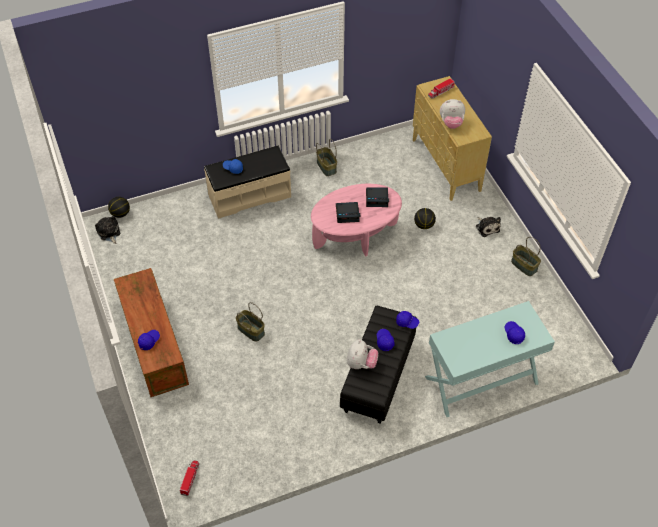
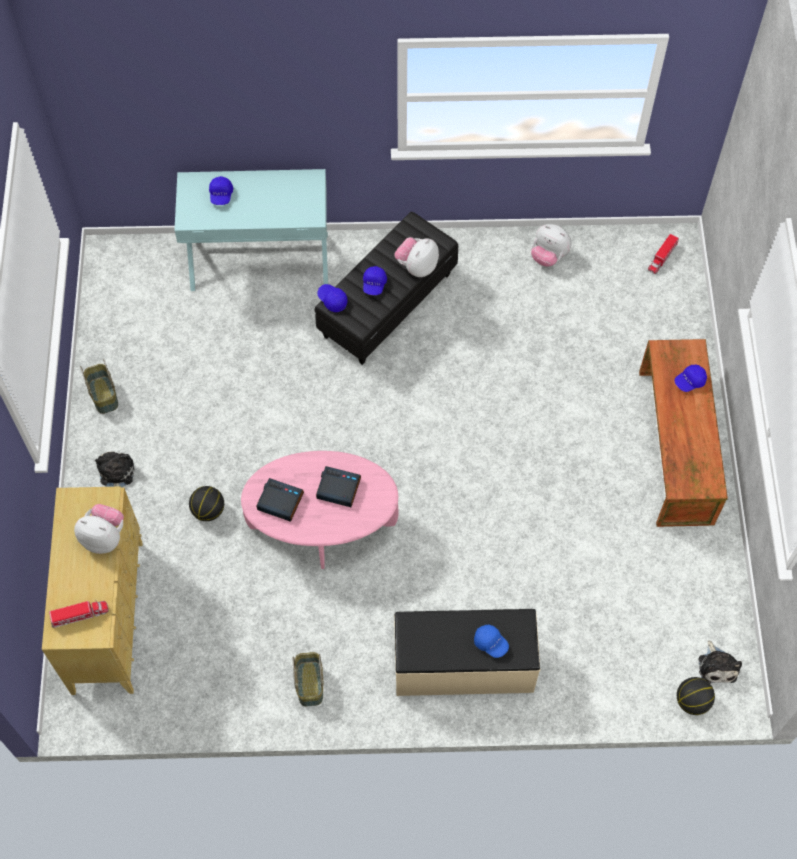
camera: 160 degrees left, 10 degrees up
basket [236,302,265,342] -> none
none -> plush toy [531,224,571,267]

